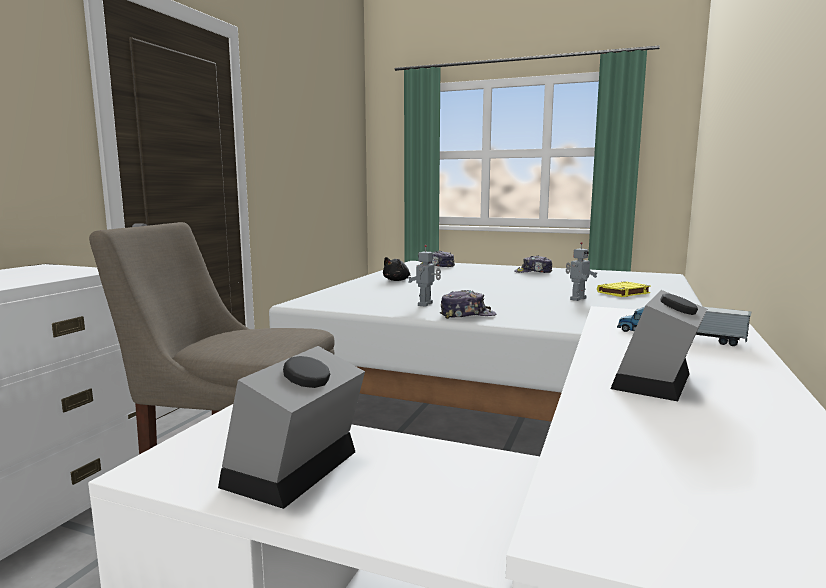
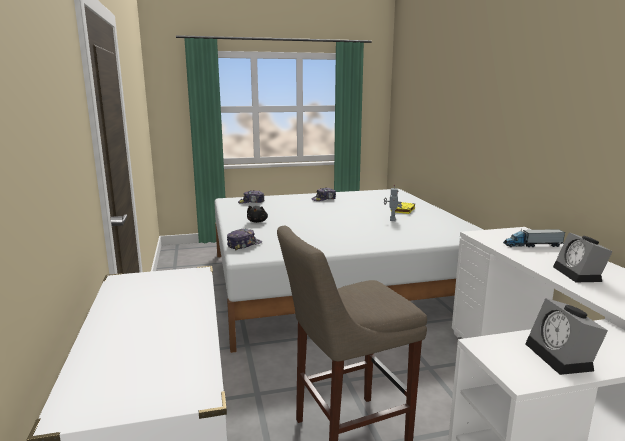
camera: 35 degrees left, 5 degrees up
toy robot [408,245,441,307] -> none
cap [440,290,497,319] -> cap moved to [227,229,262,250]

